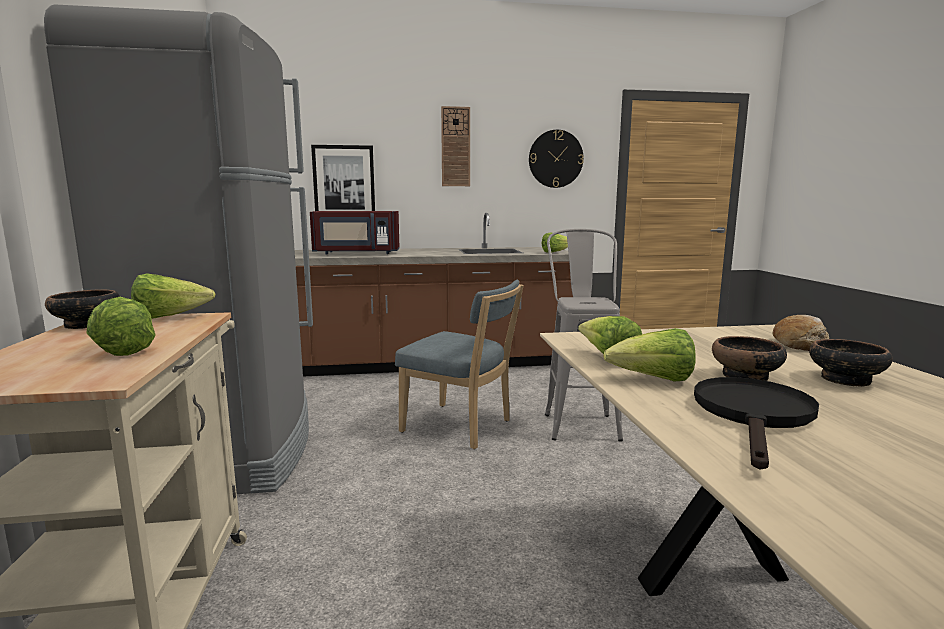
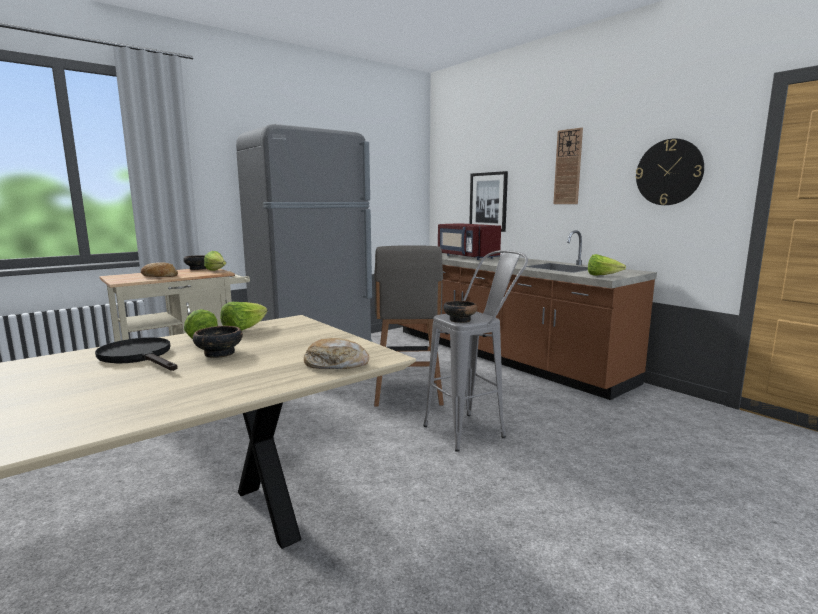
camera: 60 degrees right, 0 degrees up
lettuce [87,297,156,356] -> bread [141,262,178,277]
blue chair [395,280,524,449] -> grey stool [374,245,444,407]
black frying pan [694,377,819,469] -> black frying pan turned 135 degrees counterclockwise [95,337,178,371]
bowl [809,339,893,387] -> bowl moved to [443,300,477,323]

